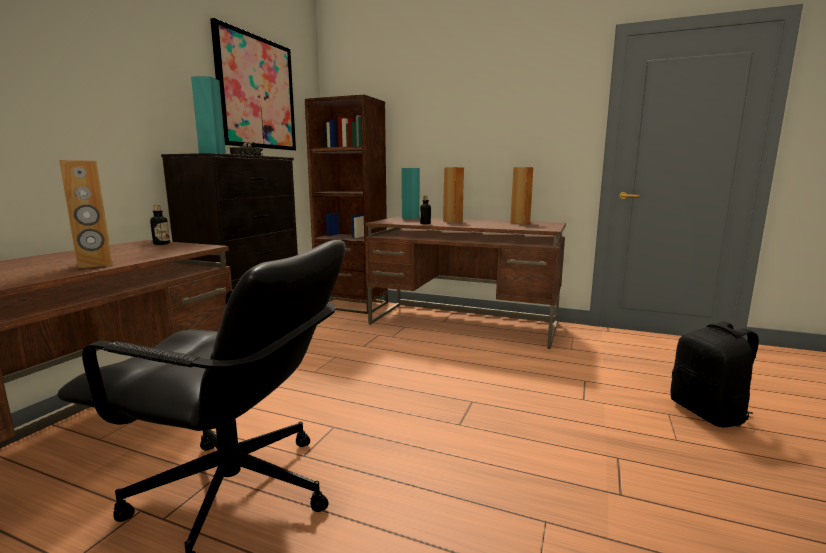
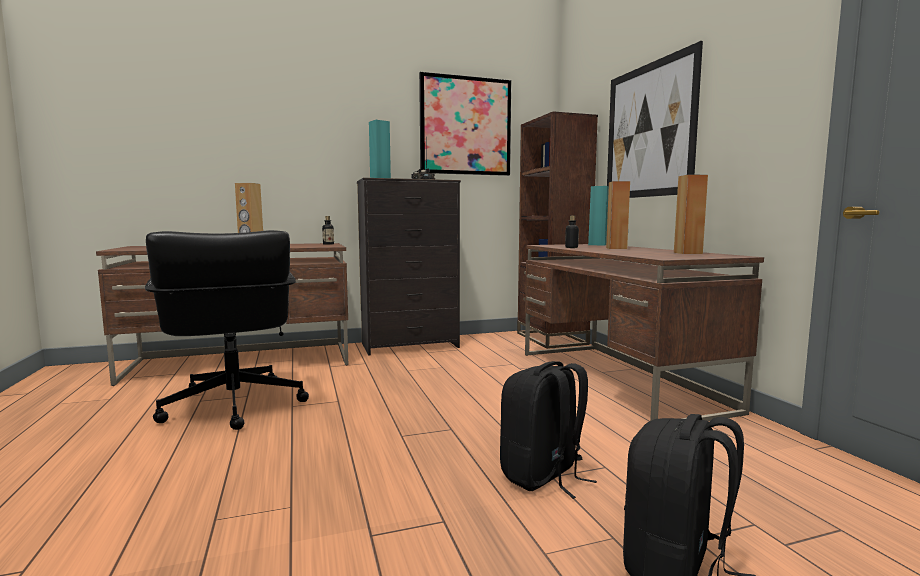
camera: 50 degrees right, 5 degrees down
none -> black backpack [500,361,597,499]
none -> picture [607,41,703,198]

